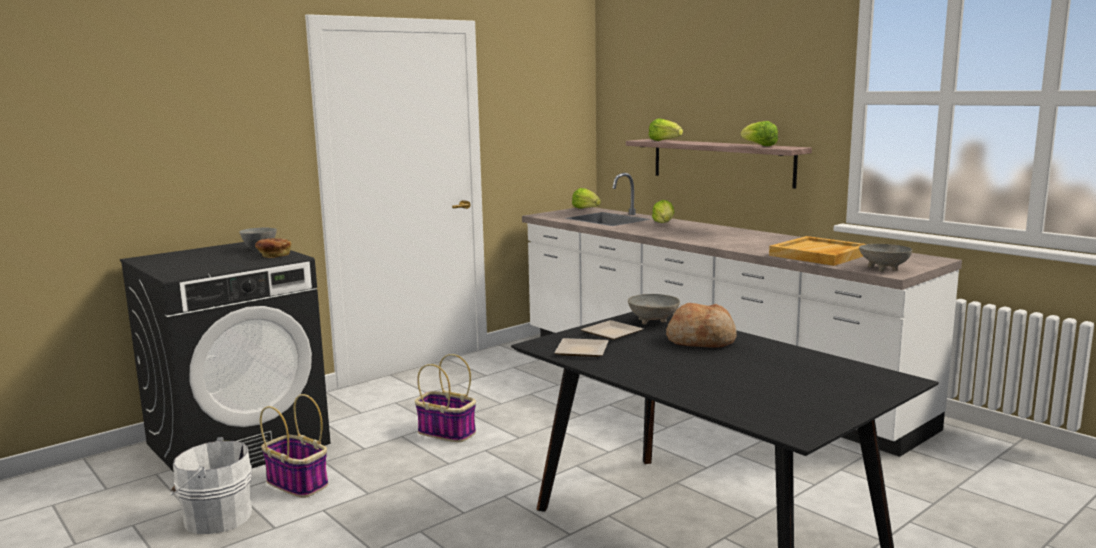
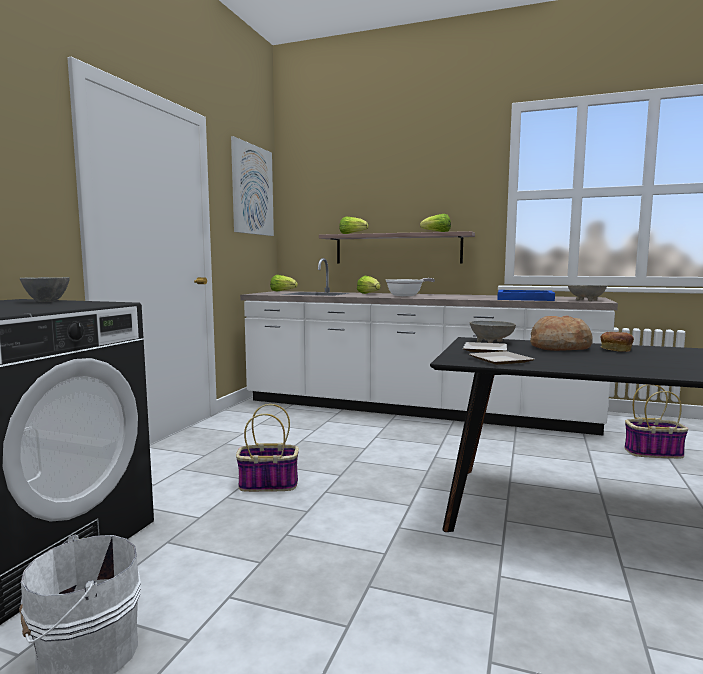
camera: 30 degrees left, 5 degrees down
bread [255,238,291,258] -> bread moved to [601,332,634,352]
basket [260,394,328,498] -> basket moved to [624,384,688,458]
beige tray [769,236,865,266] -> blue tray [497,290,555,301]
none -> picture [231,136,274,236]
none -> frying pan [386,278,435,296]

